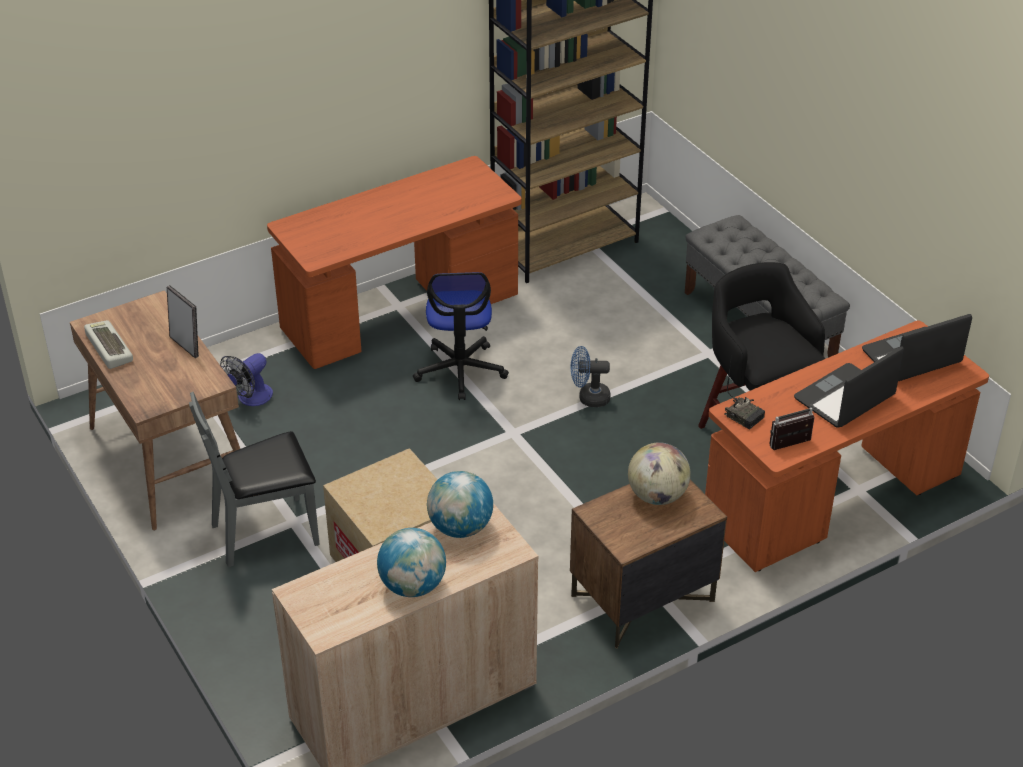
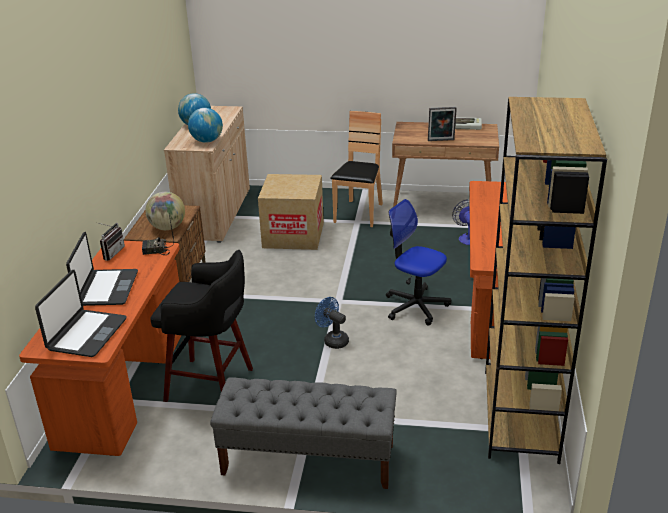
camera: 130 degrees right, 10 degrees down
grey chair [189,392,320,567] -> brown chair [330,111,383,227]
blue fan [571,346,611,407] -> blue fan turned 90 degrees counterclockwise [315,297,349,349]

